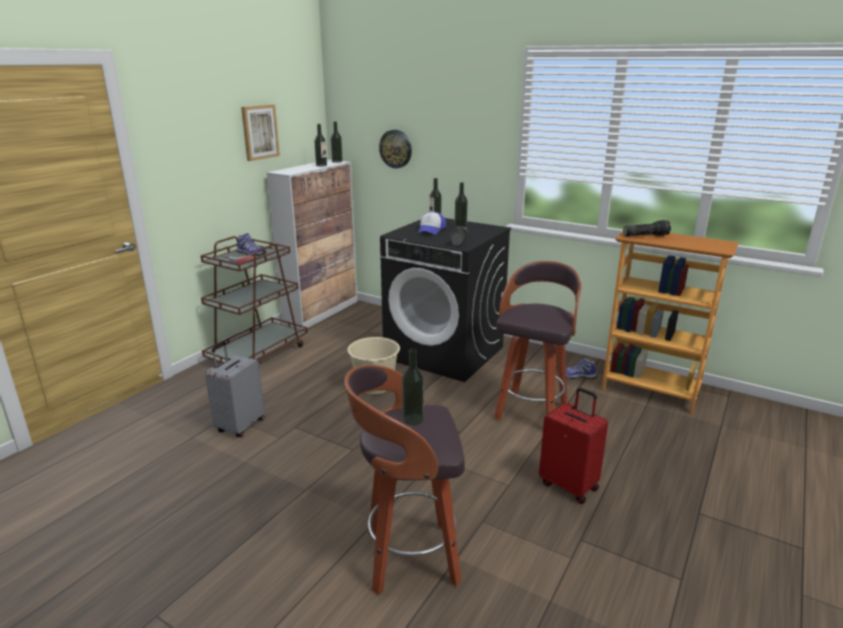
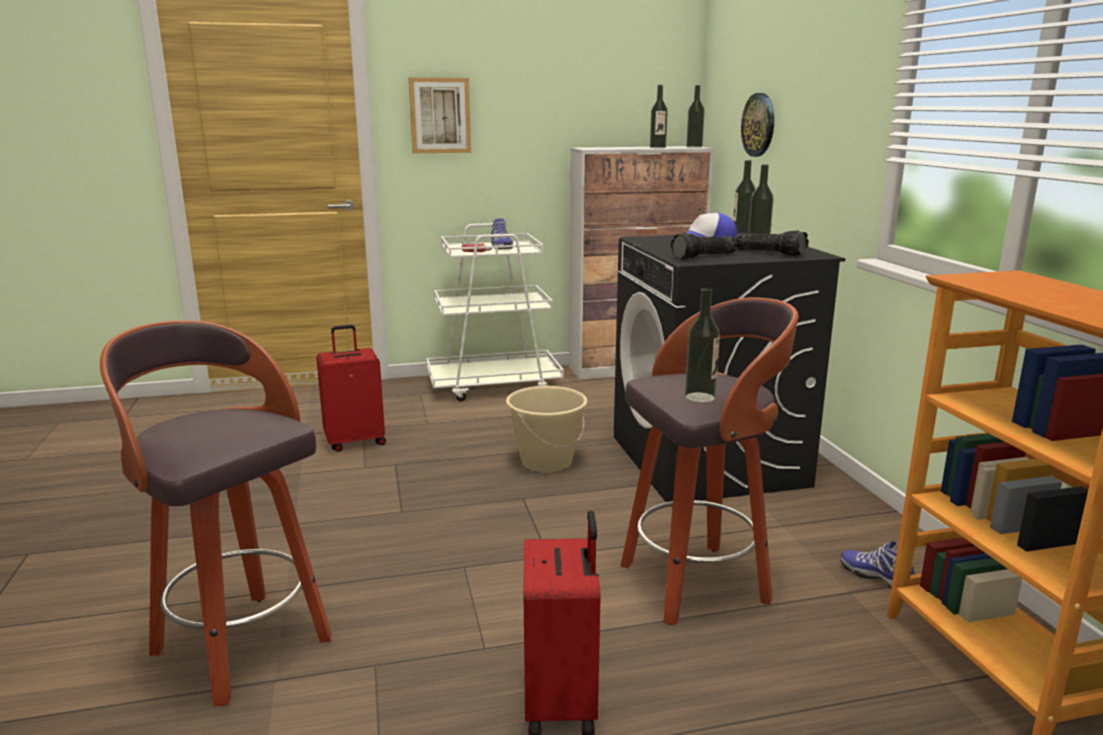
camera: 45 degrees right, 5 degrees down
brown cart [201,236,308,369] -> white cart [426,223,564,402]
grey suitcase [205,342,265,437] -> red suitcase [316,325,386,452]
picture [241,104,280,161] -> picture moved to [409,78,471,153]
bottle [402,348,424,425] -> bottle moved to [685,288,720,403]
flashlight [623,220,671,237] -> flashlight moved to [735,231,809,256]

